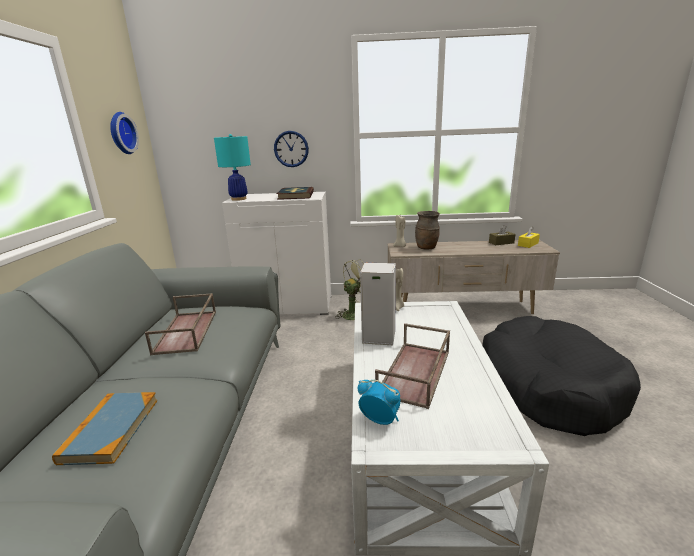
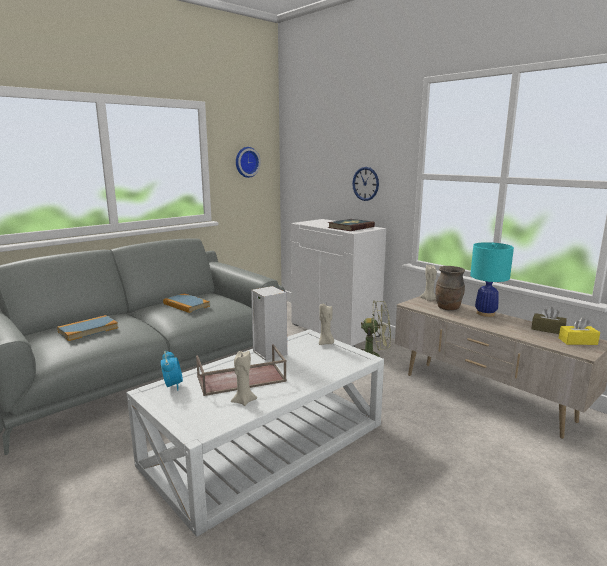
camera: 45 degrees right, 5 degrees down
brown tray [145,293,216,355] -> book [163,294,210,313]
turquoise table lamp [214,134,251,201] -> turquoise table lamp moved to [470,242,514,317]
black dog bed [482,316,641,436] -> none
none -> beige candle [231,351,257,406]

